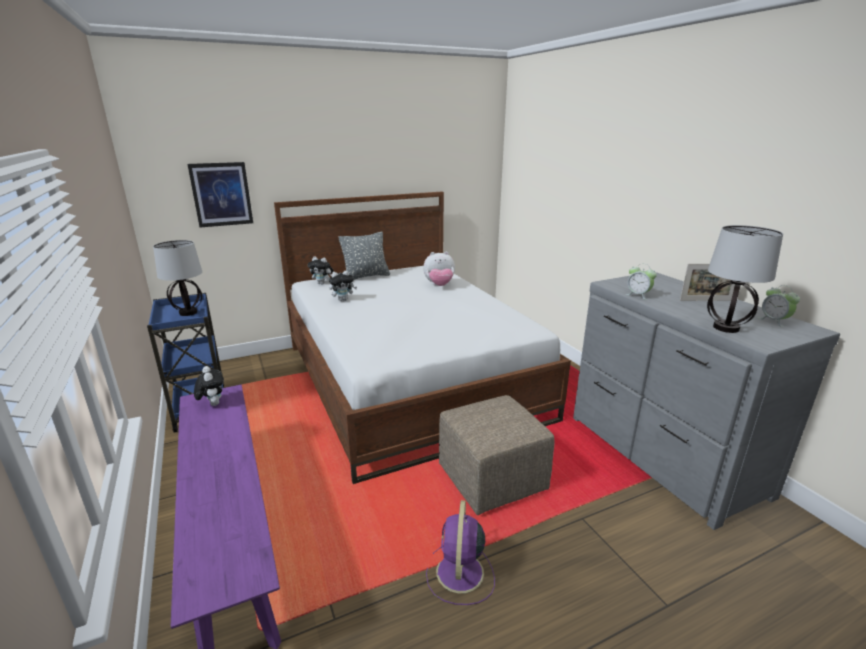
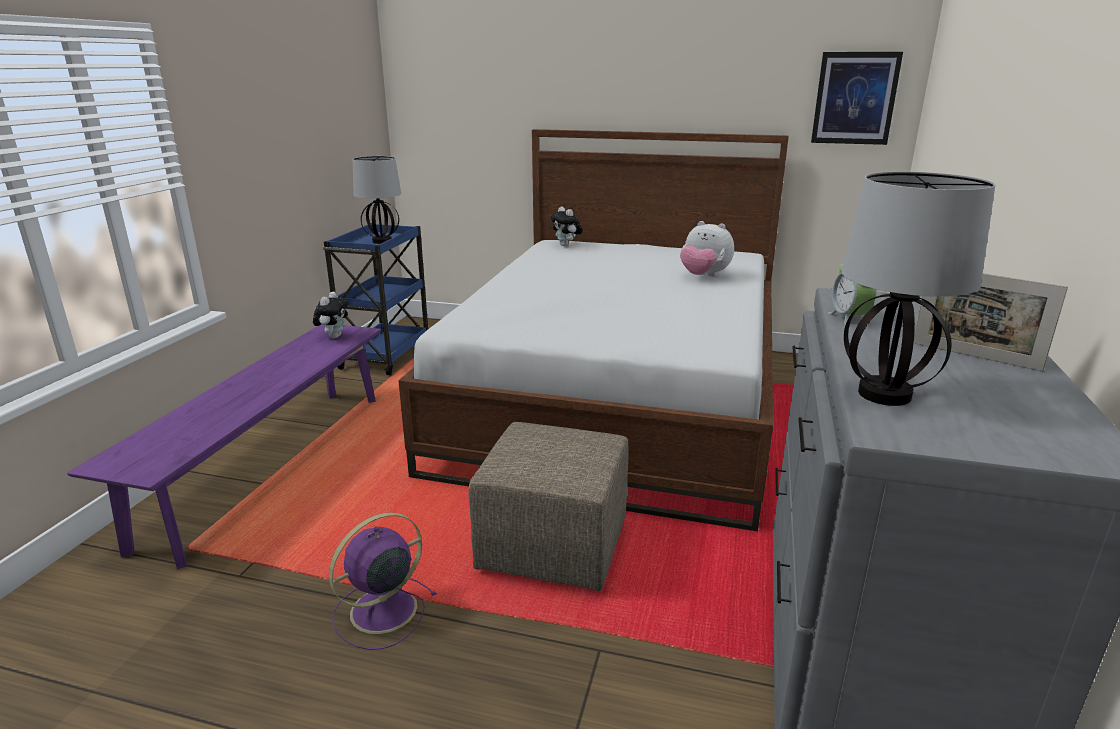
camera: 40 degrees right, 0 degrees up
picture [187,162,253,227] -> picture moved to [811,52,903,145]
plush toy [329,270,357,301] -> none
grey pillow [339,232,390,280] -> none
alarm clock [759,285,800,327] -> none

